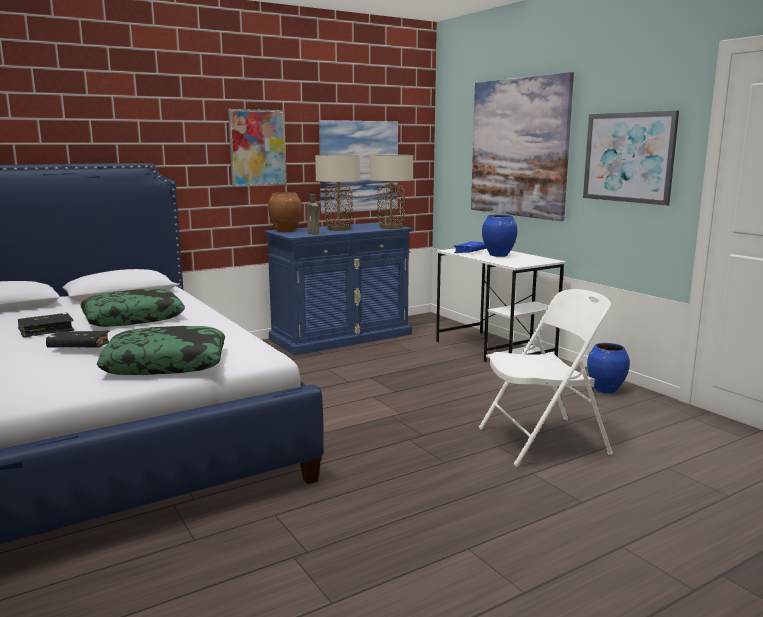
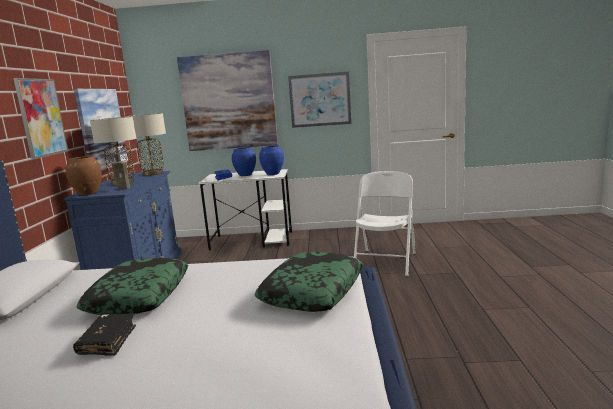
camera: 55 degrees left, 0 degrees up
black book [46,331,110,348] -> none
blue vase [587,343,630,393] -> blue vase moved to [259,145,284,175]

